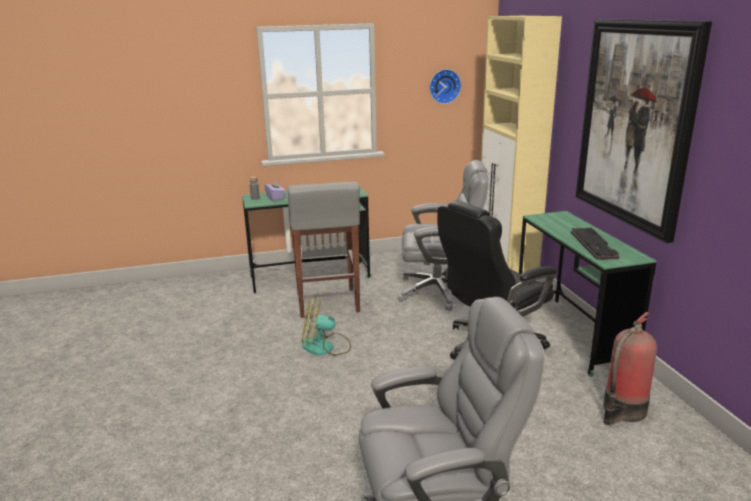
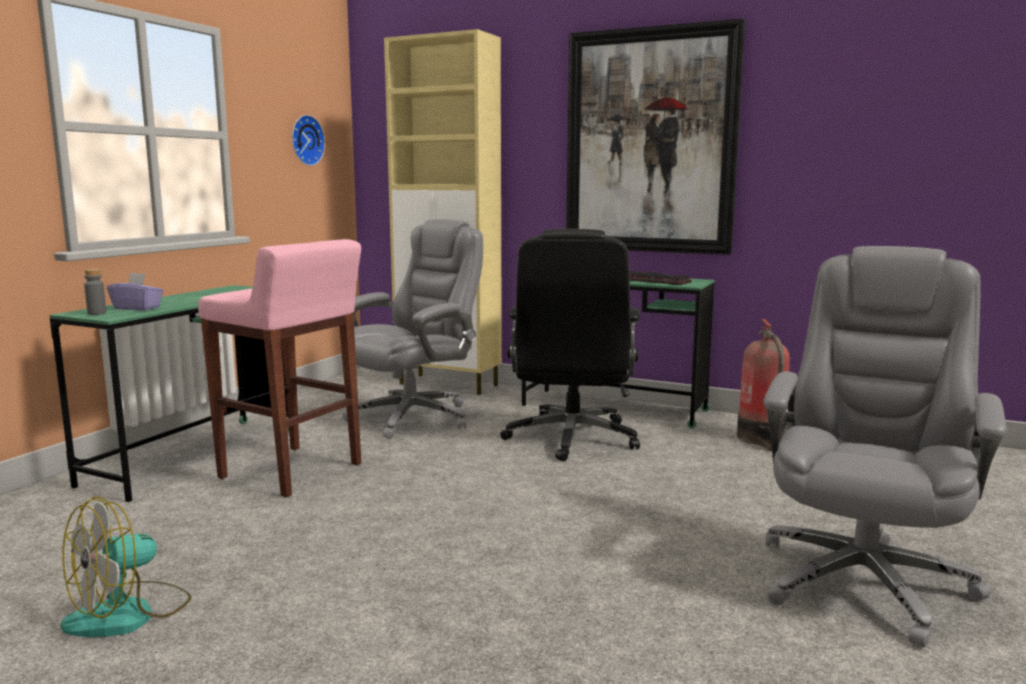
camera: 50 degrees left, 10 degrees down
grey stool [288,182,360,318] -> pink stool [198,239,361,497]
fan [302,296,351,356] -> fan moved to [60,496,191,637]

